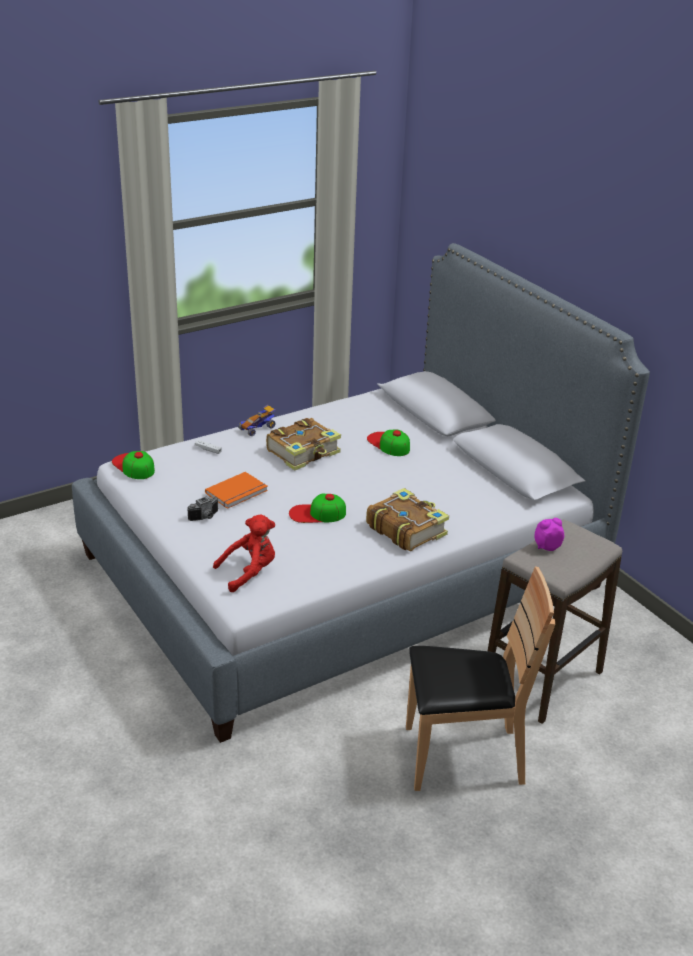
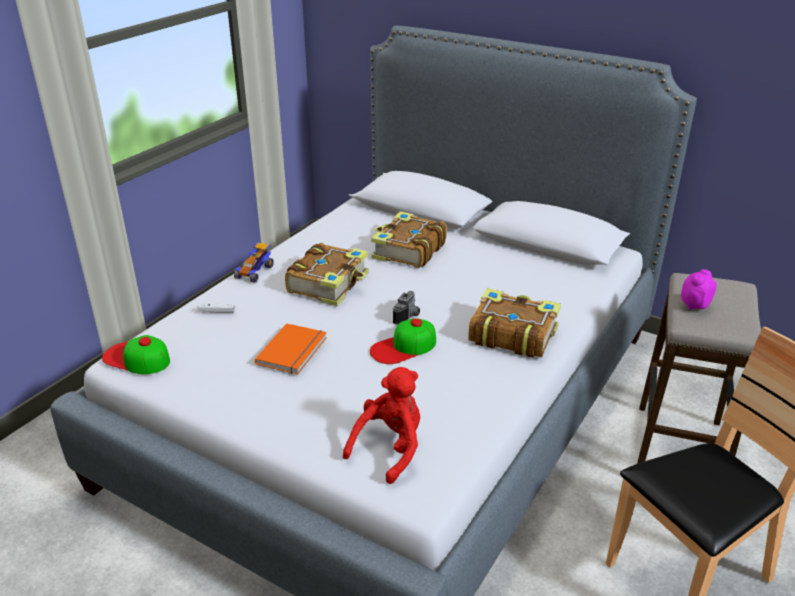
camera: 25 degrees left, 0 degrees up
camera [187,497,218,521] -> camera moved to [393,291,420,325]
cap [367,430,410,456] -> book [371,211,447,268]

